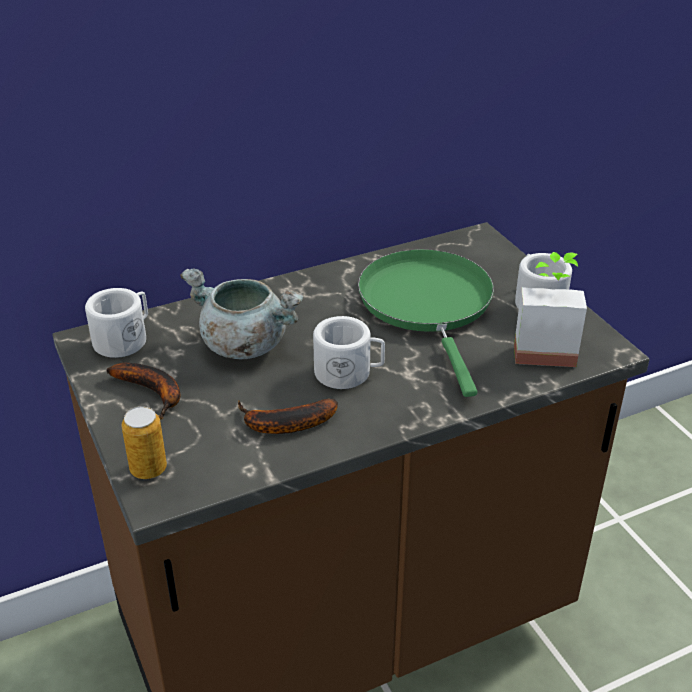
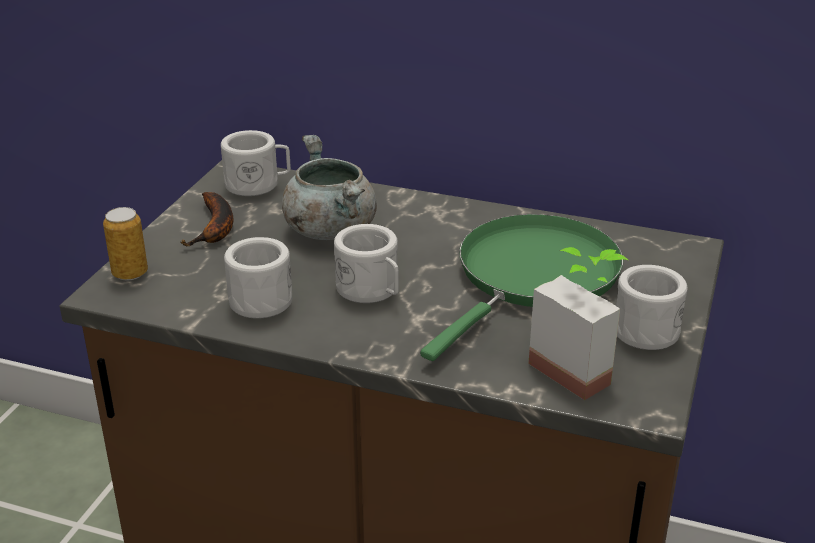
camera: 45 degrees right, 5 degrees down
banana [238,399,338,434] -> white mug [224,237,292,319]

